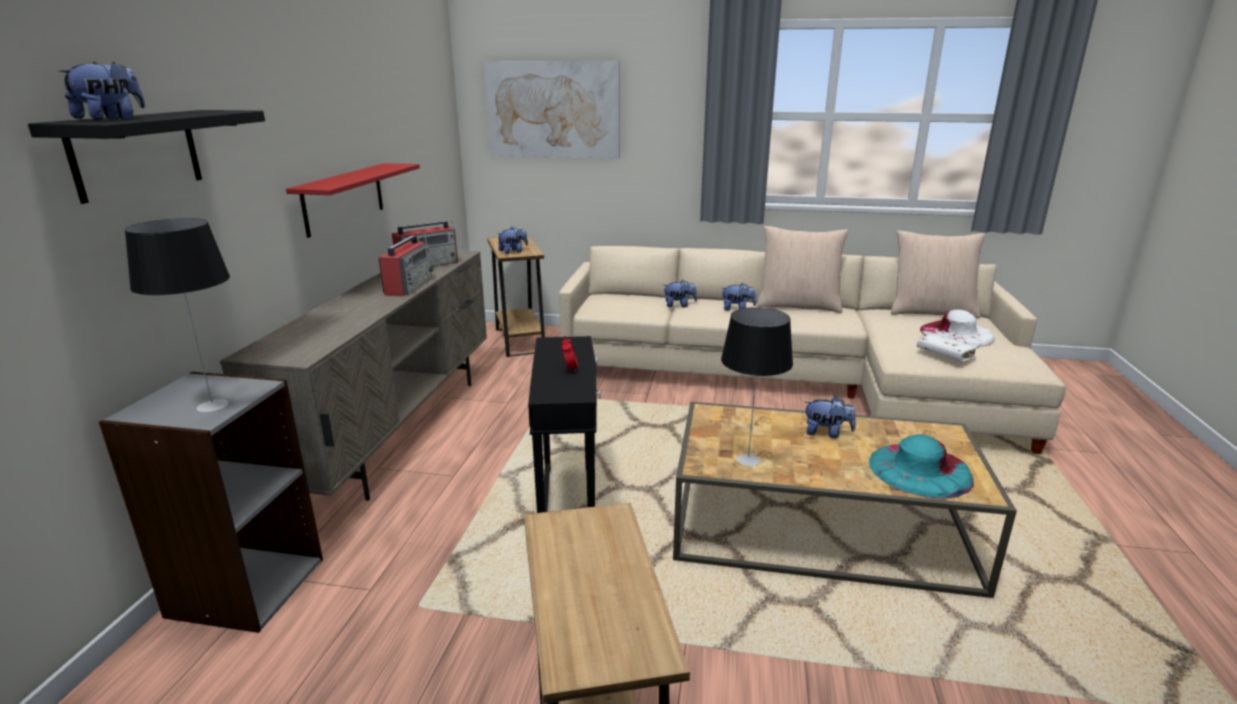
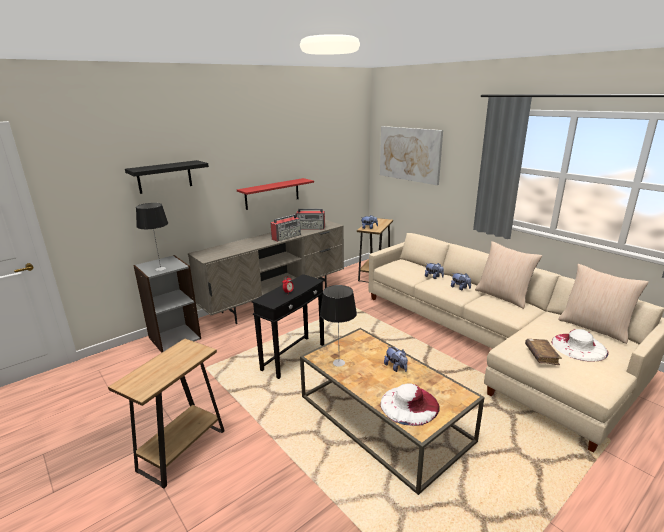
camera: 40 degrees right, 0 degrees up
plush toy [58,62,145,120] -> none
turquoise hat [869,434,974,499] -> white hat [380,383,440,426]
white book [917,334,979,361] -> brown book [525,339,562,365]

